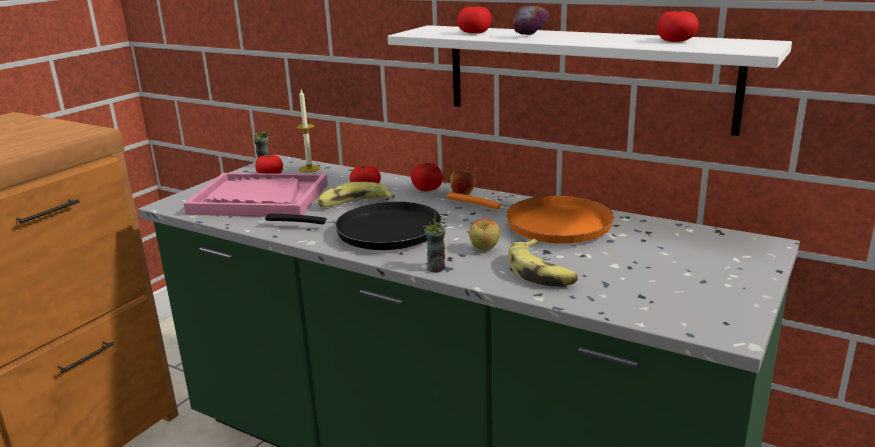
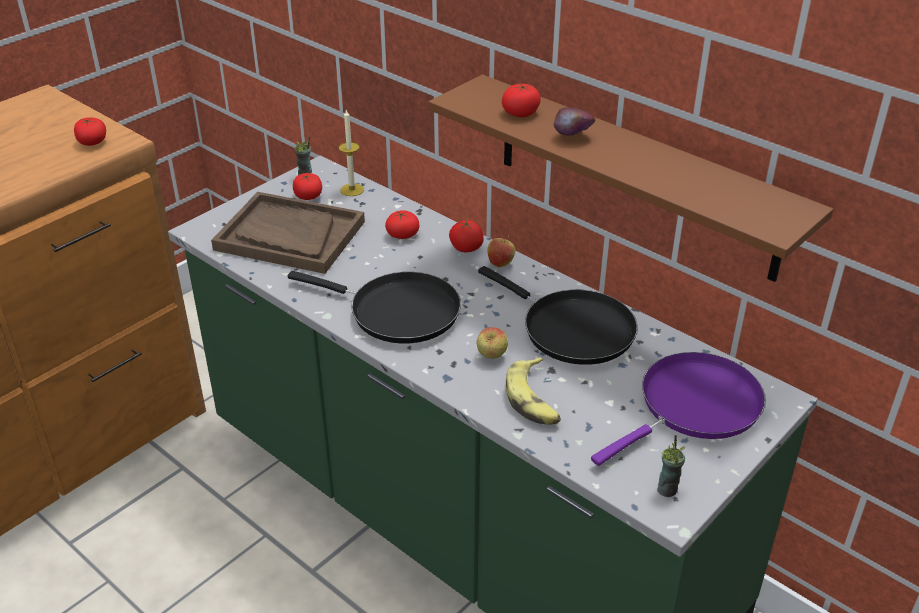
camera: 10 degrees right, 15 degrees up
pink tray [184,173,328,217] -> brown tray [211,192,365,274]
banana [318,182,395,207] -> none
white shelf [388,25,792,136] -> brown shelf [429,75,833,282]
cup [423,211,445,272] -> cup moved to [657,435,685,497]
orange frying pan [447,192,615,244] -> black frying pan [478,266,638,365]
tomato [657,10,699,42] -> tomato moved to [74,117,106,146]
none -> purple frying pan [591,352,766,466]

